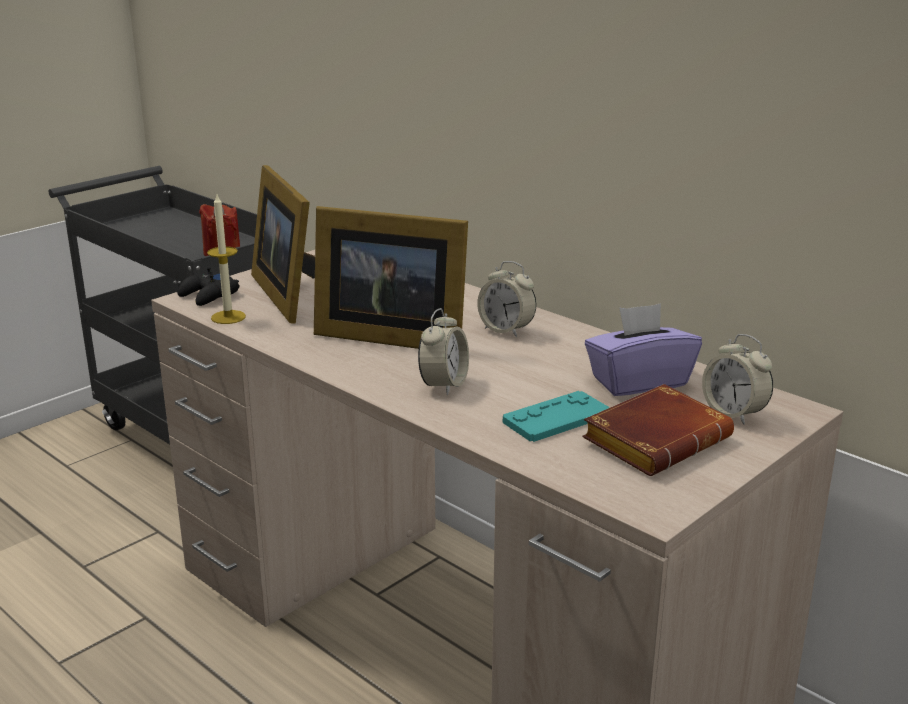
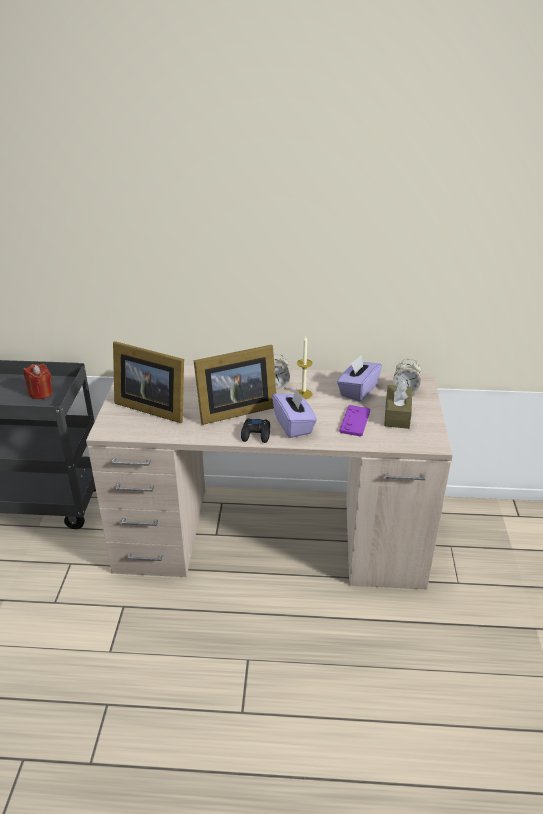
camera: 40 degrees left, 10 degrees up
black game controller [177,267,240,306] -> black game controller moved to [241,418,270,443]
candle [207,195,246,324] -> candle moved to [297,335,312,399]
alarm clock [418,308,469,395] -> purple tissue box [272,388,317,438]
turquoise game controller [503,391,610,442] -> purple game controller [339,405,370,437]
brown book [582,384,734,476] -> brown tissue box [384,380,412,429]

